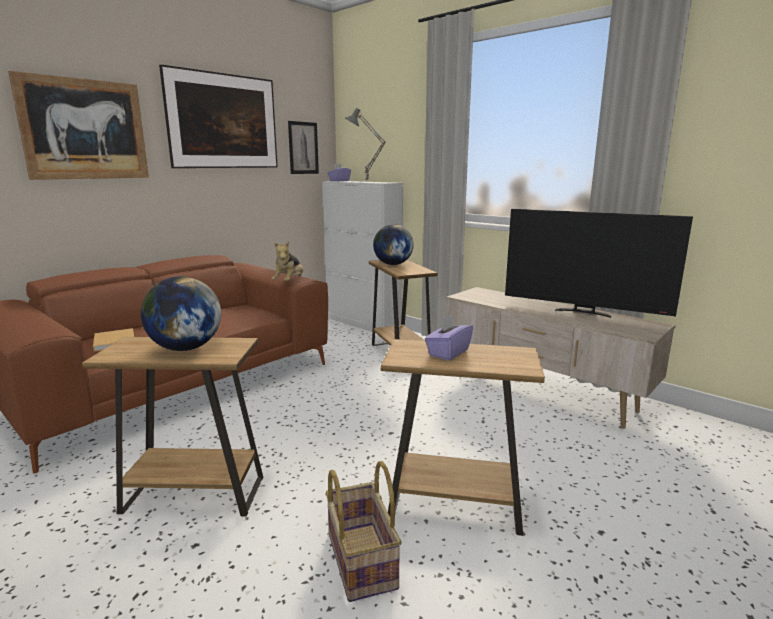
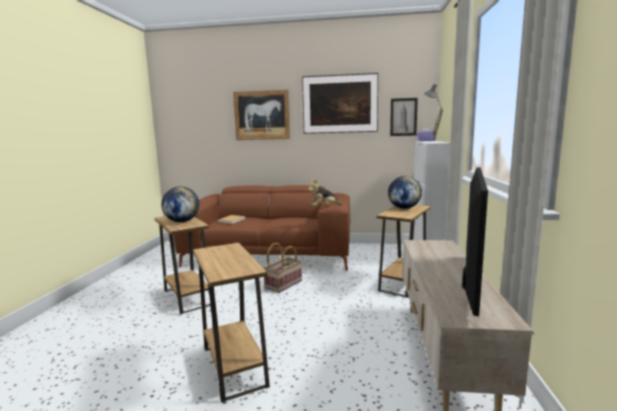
camera: 55 degrees right, 5 degrees down
basket [326,461,401,602] -> basket moved to [263,243,302,293]
purple tissue box [425,315,473,360] -> none
television [505,209,693,318] -> television turned 150 degrees counterclockwise [462,168,488,316]

